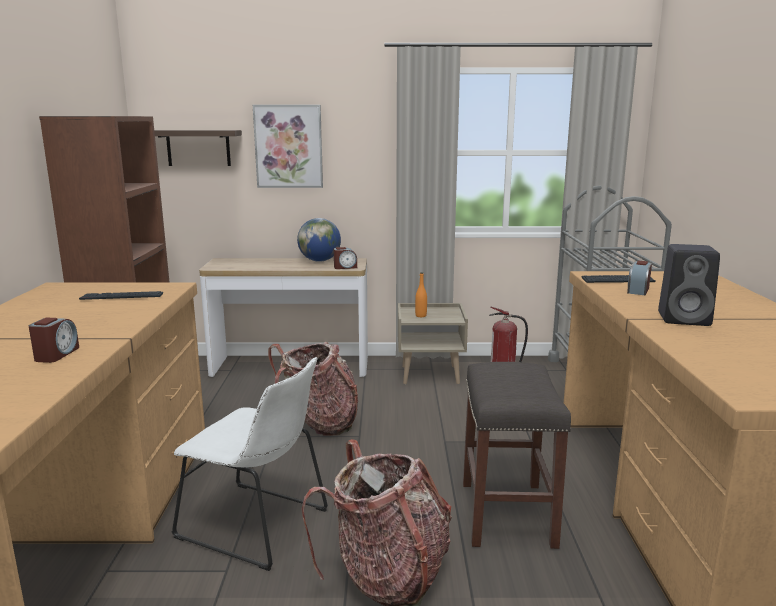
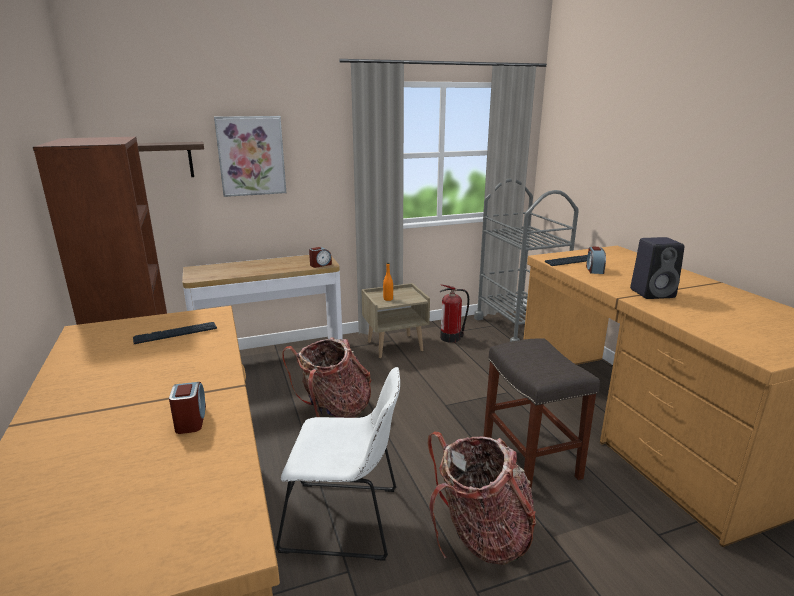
camera: 20 degrees left, 5 degrees up
globe [297,218,341,262] -> none

